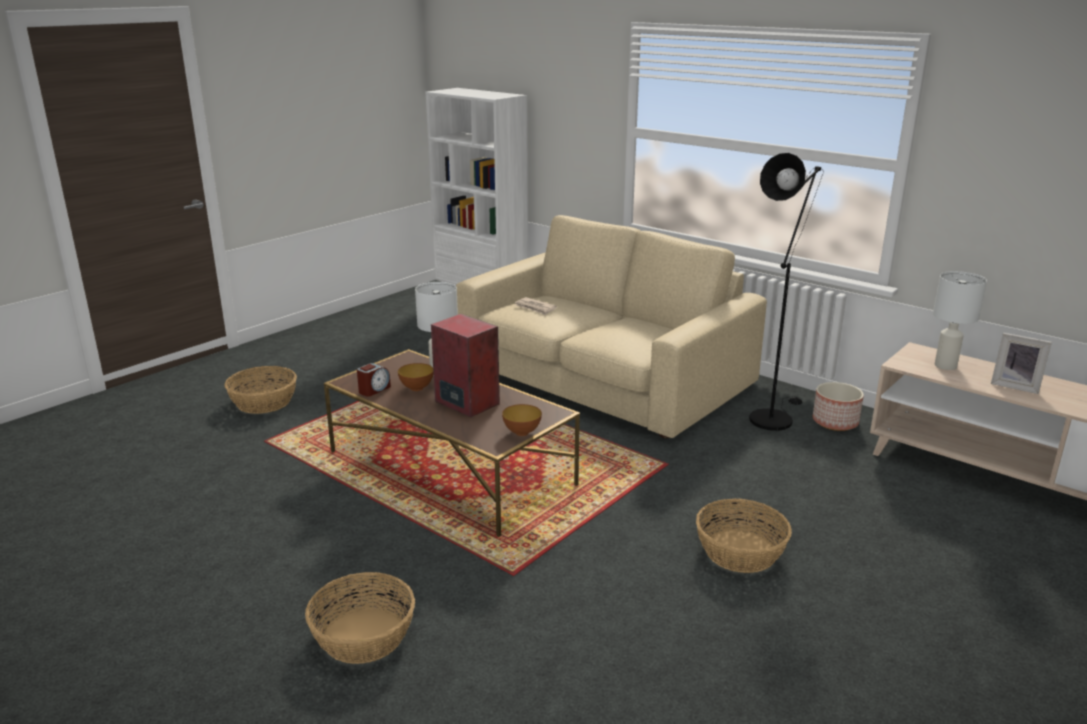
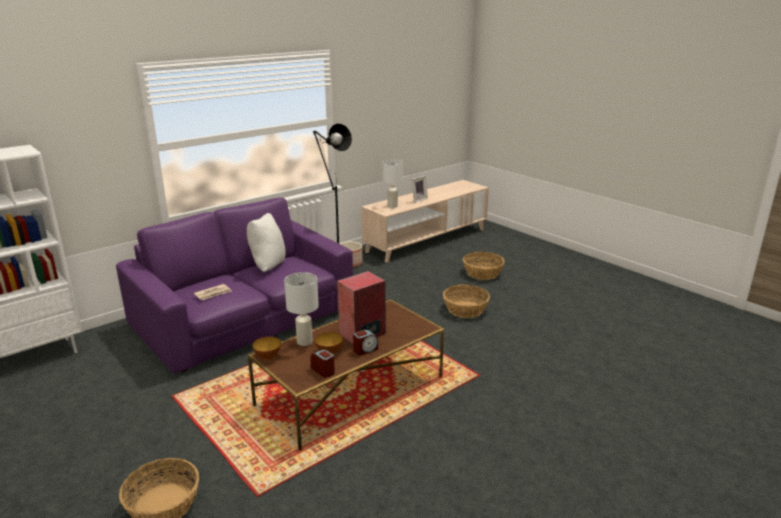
camera: 80 degrees left, 0 degrees up
basket [305,572,415,664] -> basket moved to [463,252,505,280]
beige sofa [456,215,767,438] -> purple sofa [116,198,353,374]
bowl [502,404,542,436] -> bowl moved to [252,337,281,360]
none -> white pillow [247,213,286,272]
none -> alarm clock [353,329,378,355]

